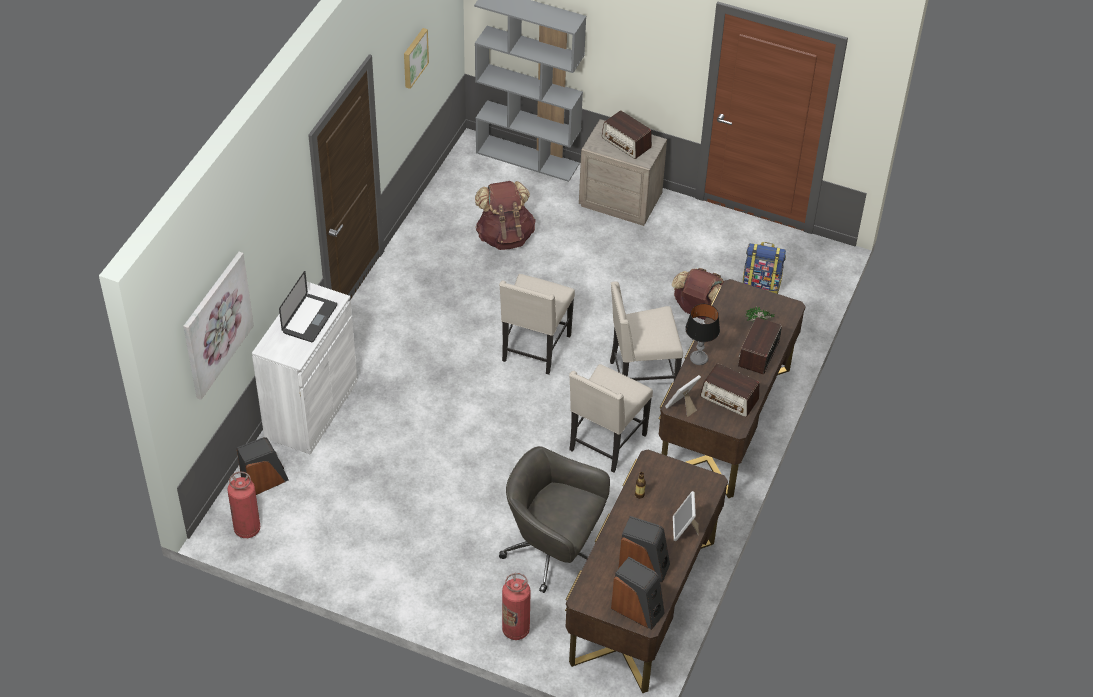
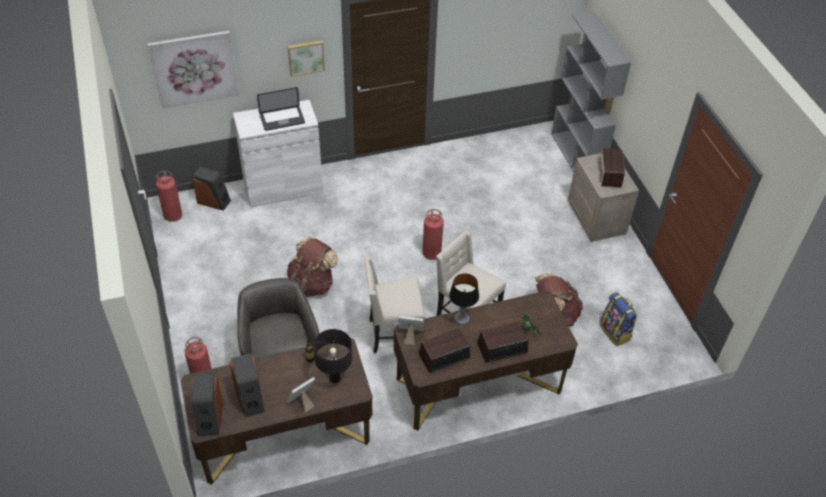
camera: 50 degrees right, 0 degrees up
picture [404,28,429,89] -> picture moved to [288,40,325,77]
brown backpack [475,181,536,250] -> brown backpack moved to [287,237,338,297]
beige chair [499,274,575,374] -> fire extinguisher [422,209,444,260]
radio [700,363,759,417] -> radio turned 75 degrees clockwise [419,328,470,373]
none -> black table lamp [313,329,352,383]

